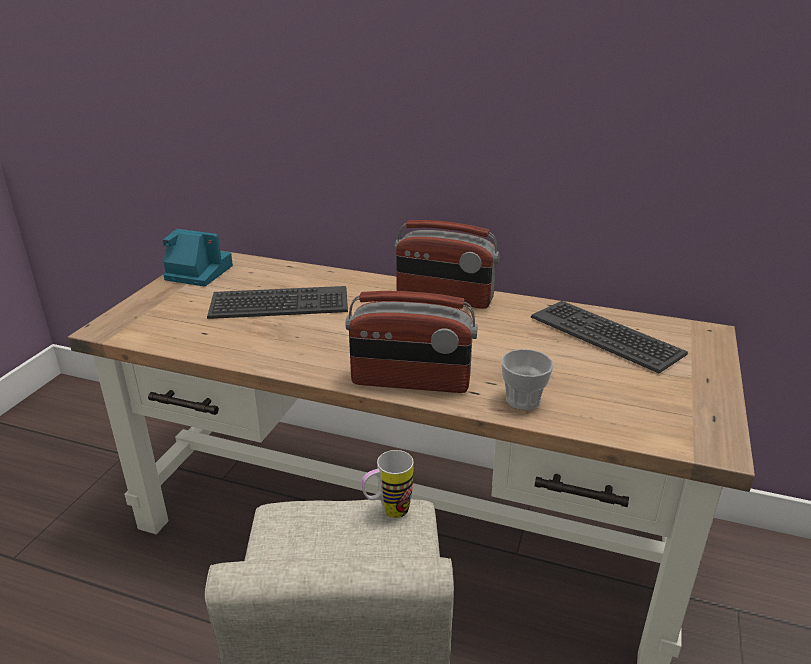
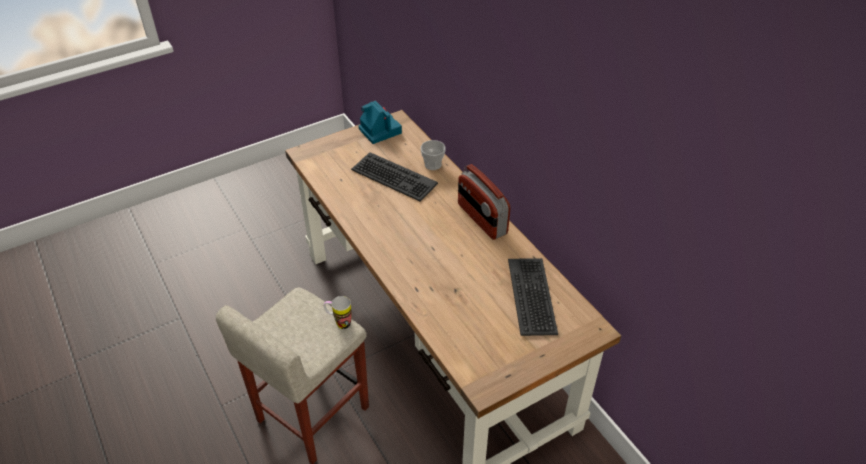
camera: 40 degrees right, 15 degrees up
radio [346,291,478,393] -> none
cup [501,349,554,410] -> cup moved to [421,140,446,170]

